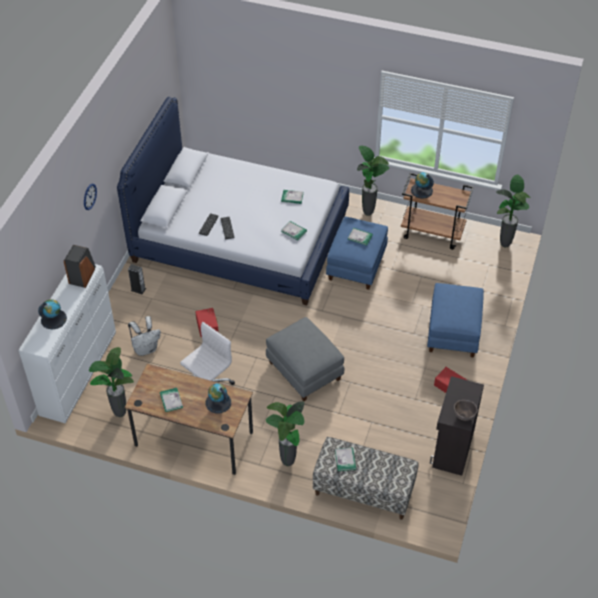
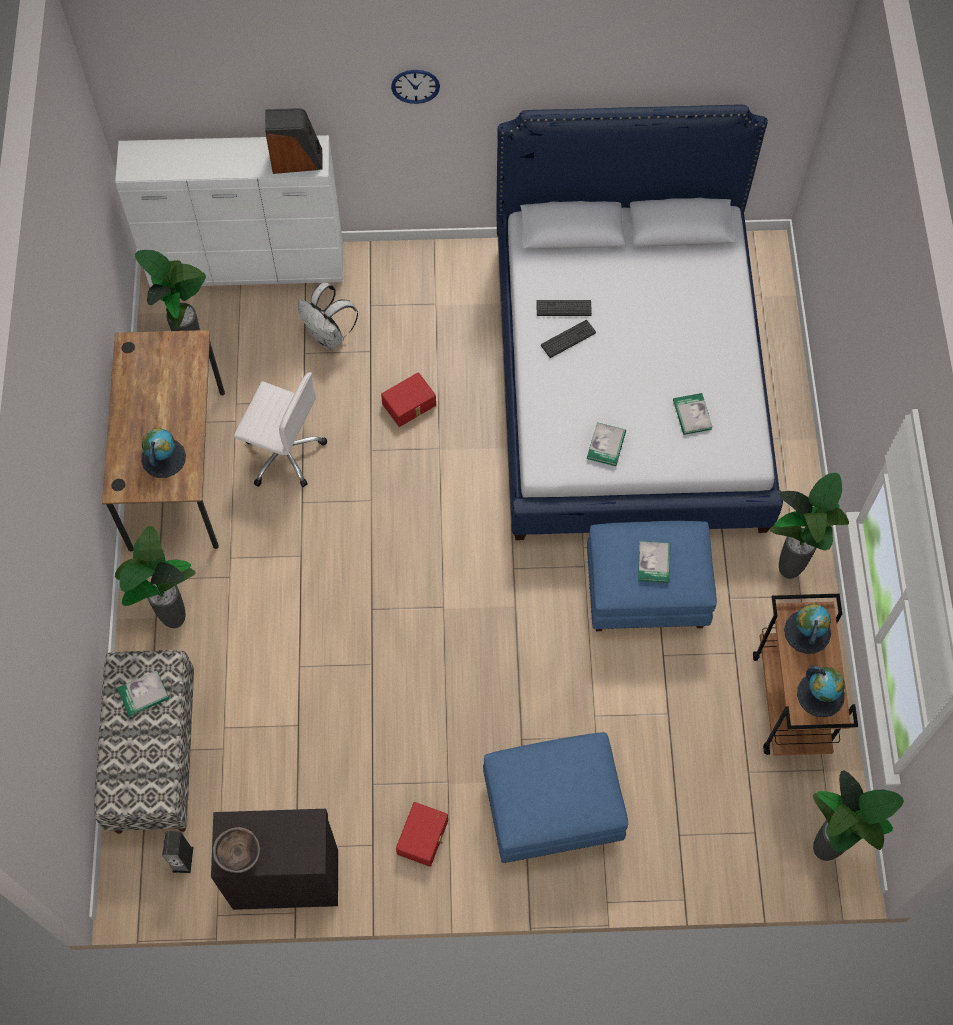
camera: 70 degrees right, 15 degrees up
globe [38,299,67,329] -> globe moved to [797,666,845,718]
speaker [128,264,146,294] -> speaker moved to [162,831,193,873]
book [160,388,183,412] -> none
grey ottoman [266,317,344,401] -> none

